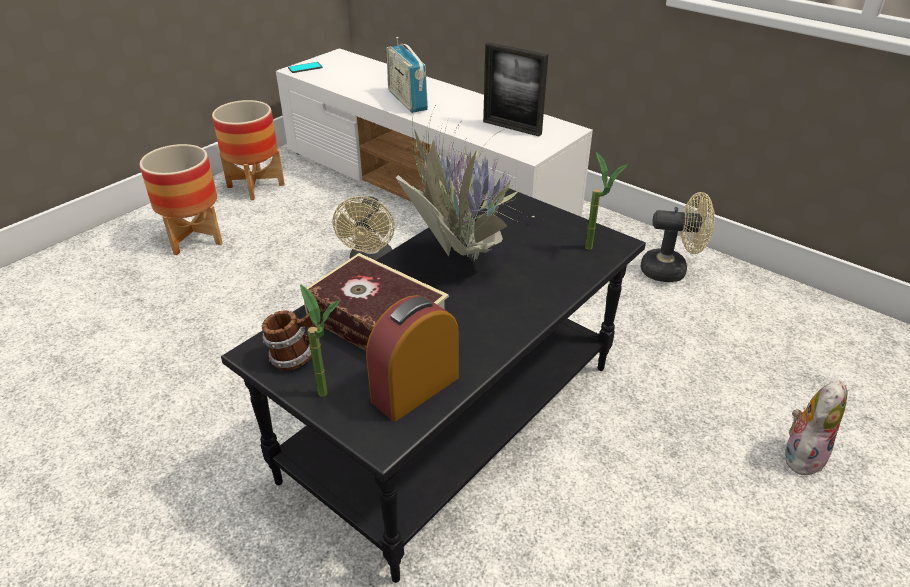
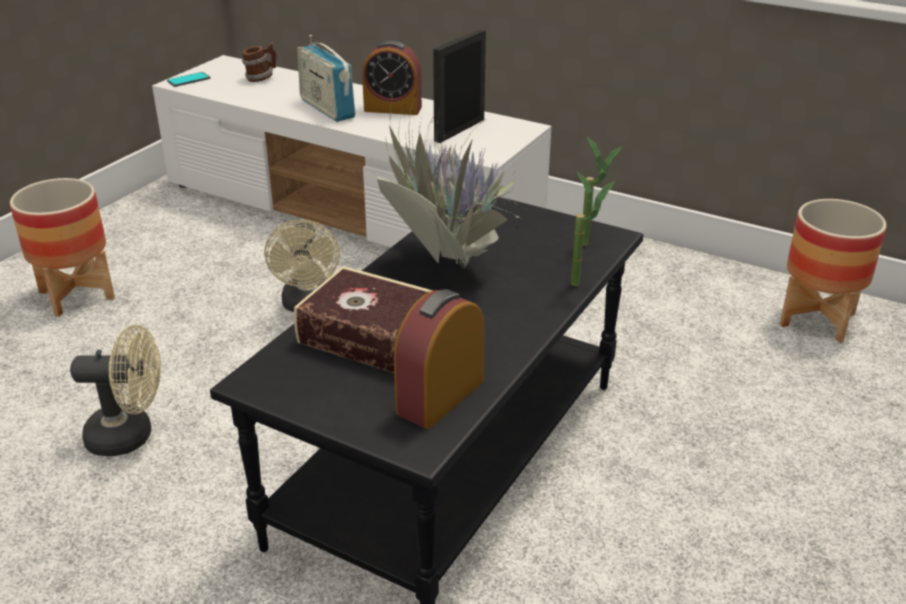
camera: 10 degrees left, 5 degrees down
planter [212,100,285,200] -> planter moved to [780,199,887,343]
mug [262,310,316,370] -> mug moved to [242,43,276,82]
potted plant [300,284,341,397] -> potted plant moved to [571,172,615,286]
picture frame [483,42,548,136] -> picture frame turned 105 degrees clockwise [433,29,486,143]
beige fan [641,192,715,282] -> beige fan moved to [70,325,161,456]
plush toy [785,380,847,475] -> none
none -> alarm clock [362,40,422,115]

